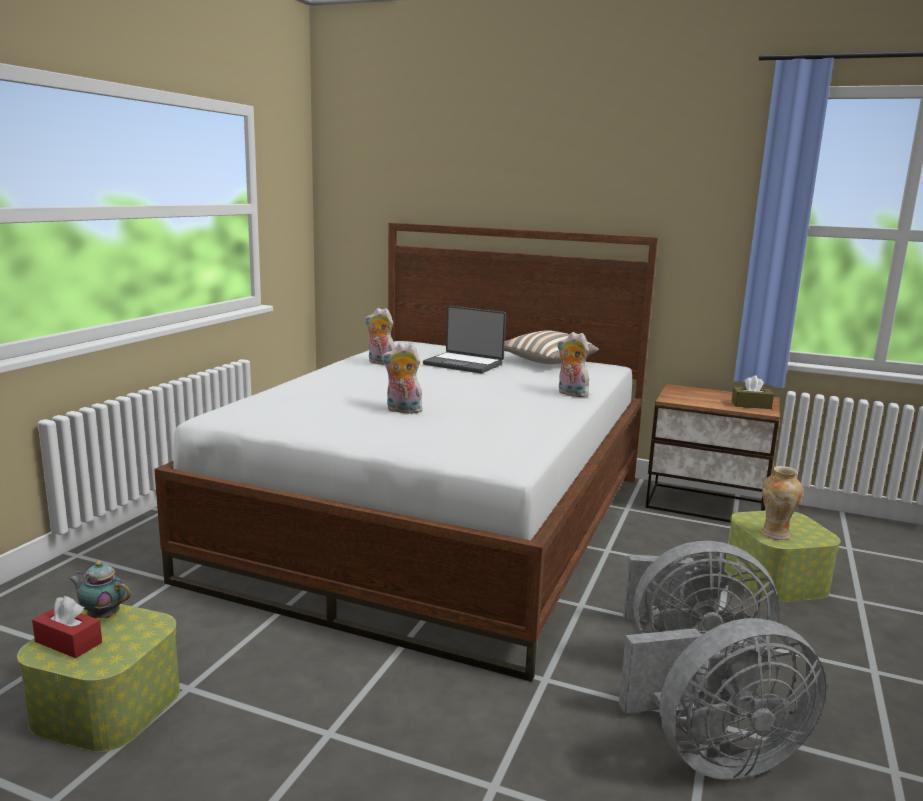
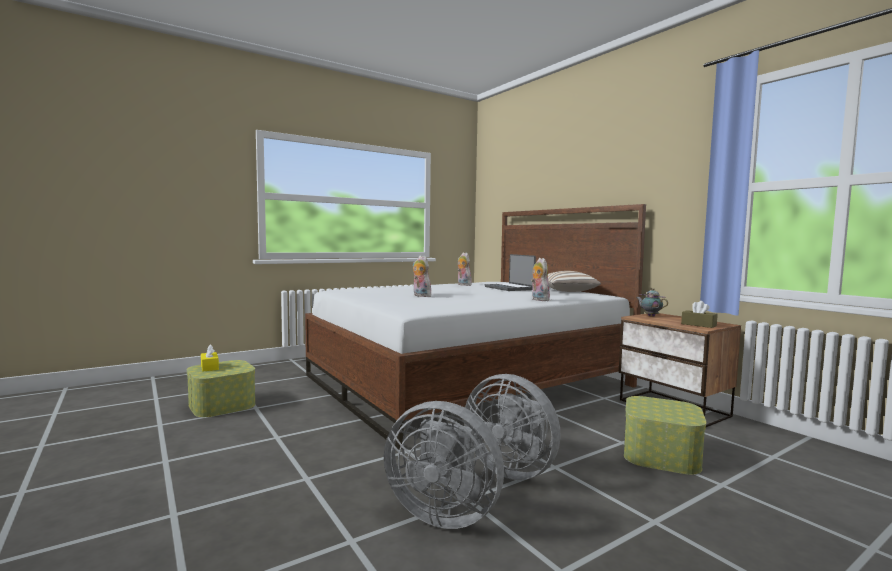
camera: 35 degrees right, 10 degrees down
red tissue box [32,596,102,658] -> yellow tissue box [201,344,219,372]
teapot [69,561,131,618] -> teapot moved to [636,288,668,317]
vase [761,466,803,540] -> none

